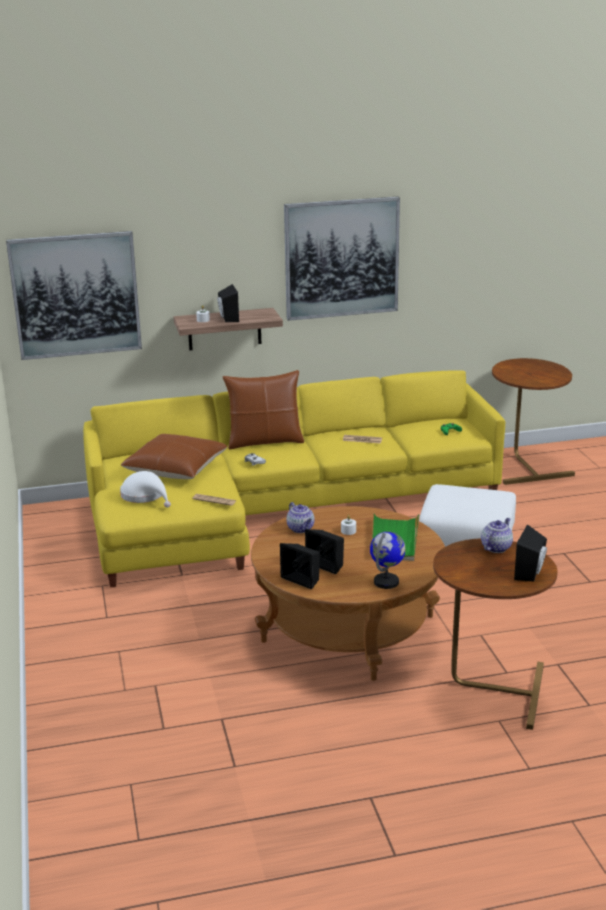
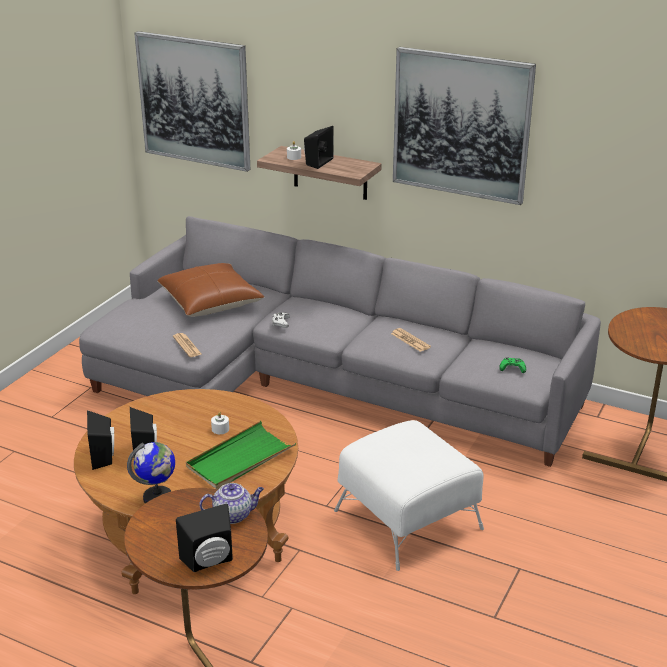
camera: 40 degrees right, 5 degrees up
yellow sofa [83,370,505,588] -> grey sofa [79,216,601,467]
white hat [120,471,171,508] -> none
brown pillow [222,370,304,449] -> none
teapot [286,502,315,533] -> none

